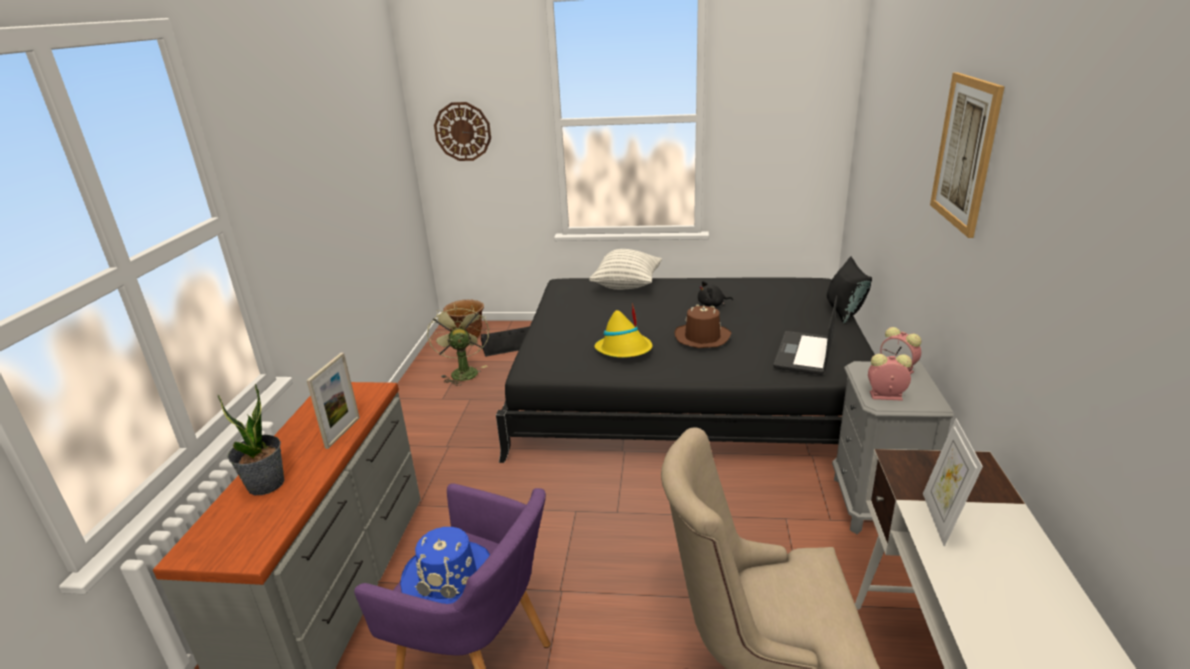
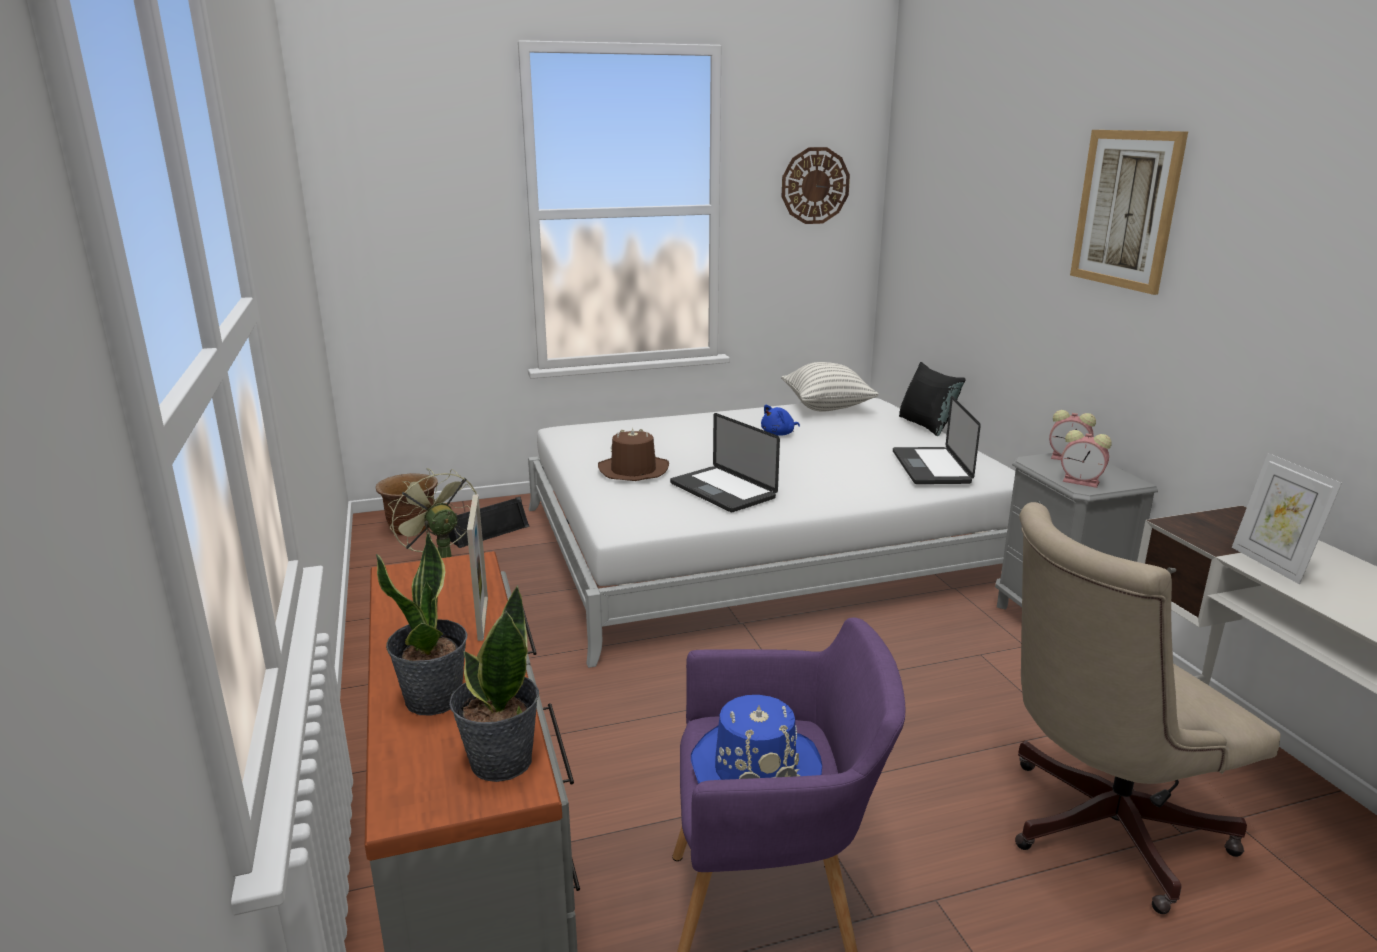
camera: 25 degrees left, 5 degrees down
wall clock [434,102,491,161] -> wall clock moved to [782,147,850,224]
black bed [496,277,875,463] -> white bed [528,398,1015,668]
pillow [589,249,662,290] -> pillow moved to [781,362,879,412]
yellow hat [595,303,652,358] -> laptop [670,413,780,512]
brown hat [675,305,731,348] -> brown hat moved to [598,428,669,481]
black plush toy [698,281,733,307] -> blue plush toy [761,404,800,435]
alarm clock [868,354,912,401] -> alarm clock turned 135 degrees counterclockwise [1061,430,1111,488]
none -> potted plant [449,585,539,782]

